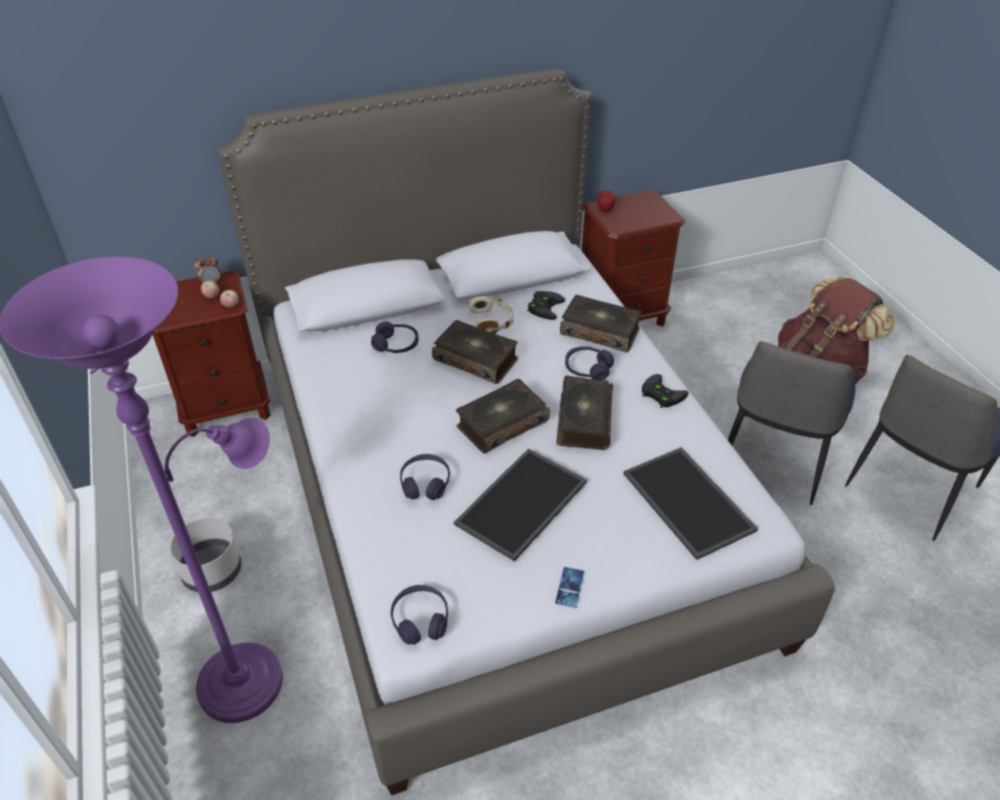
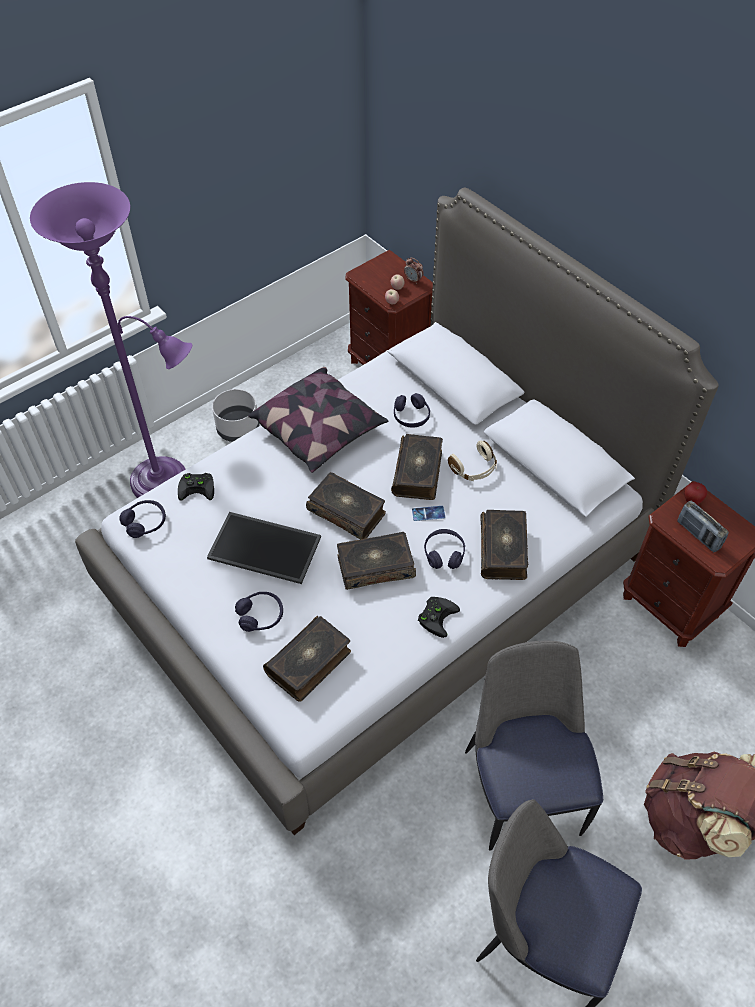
camera: 70 degrees right, 10 degrees up
purple headphones [400,454,450,500] -> purple headphones moved to [235,592,283,632]
black game controller [527,291,565,320] -> black game controller moved to [178,473,214,501]
phone [555,567,584,608] -> phone moved to [412,506,445,521]
tray [623,447,758,560] -> book [263,616,351,702]
chair [728,341,856,505] -> chair turned 75 degrees clockwise [465,641,603,850]
none -> pillow [248,367,388,473]
none -> radio [677,500,729,553]

